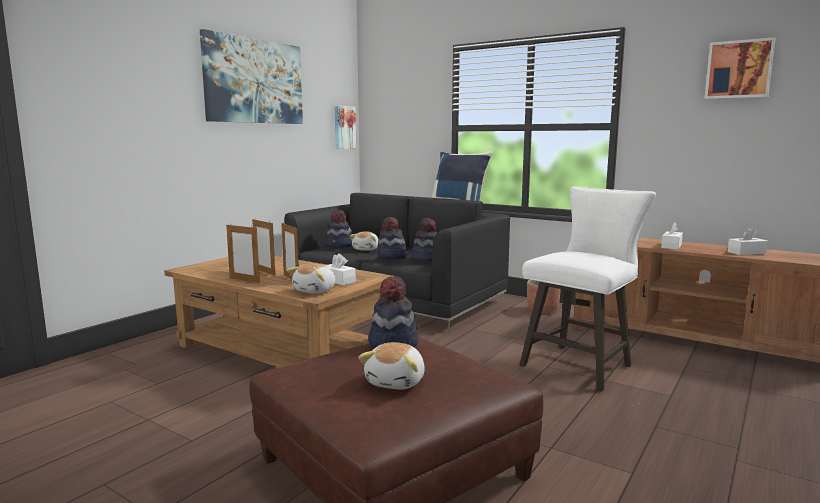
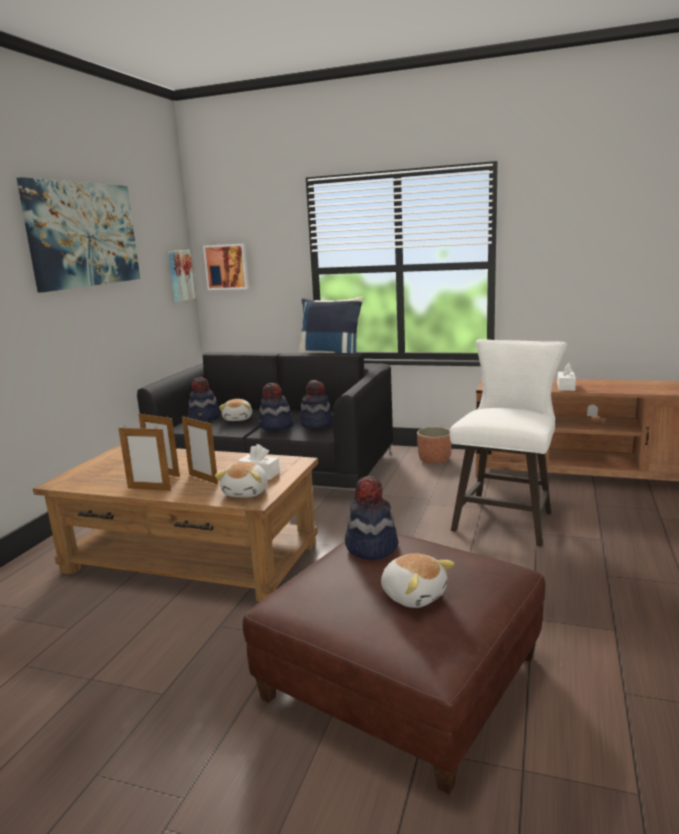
camera: 15 degrees left, 5 degrees up
plush toy [359,342,425,390] -> plush toy turned 45 degrees counterclockwise [381,553,454,608]
picture [705,37,776,99] -> picture moved to [203,243,249,290]
white tissue box [728,227,768,255] -> none

